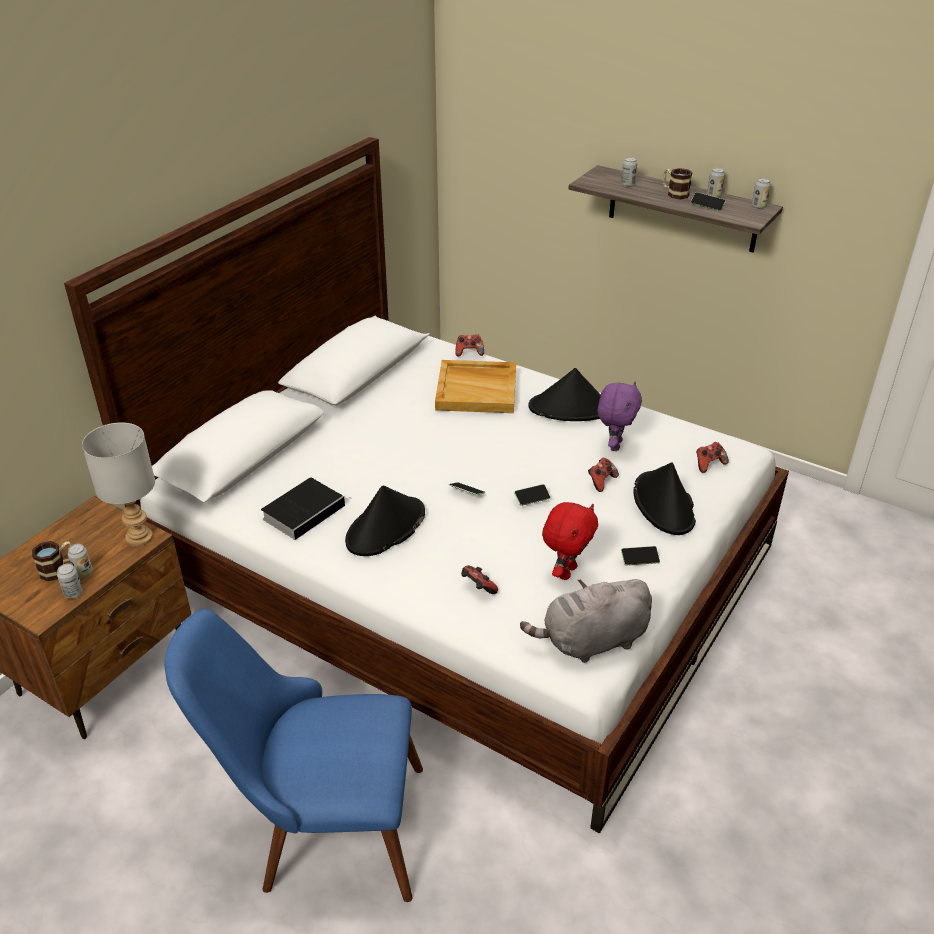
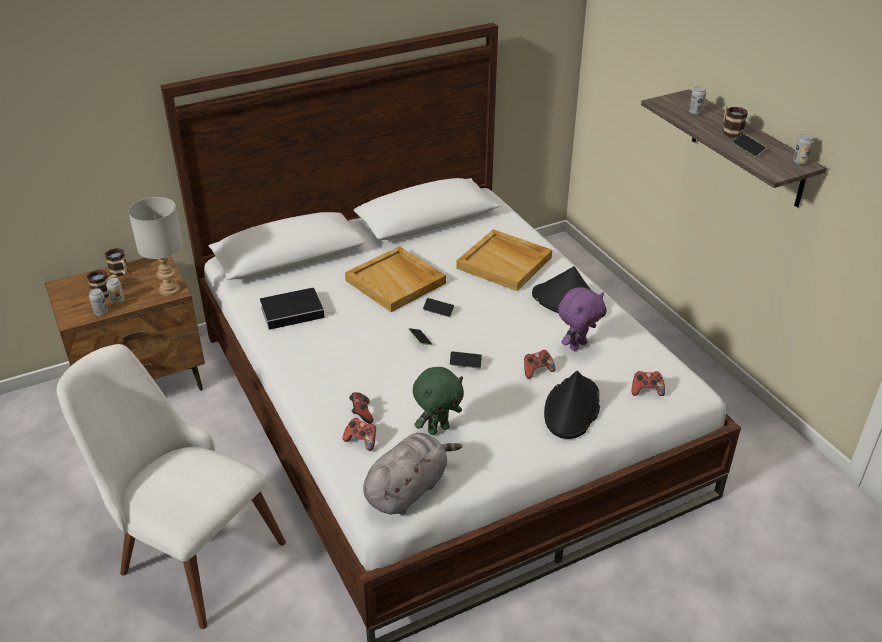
camera: 30 degrees right, 0 degrees up
blue chair [165,609,423,902] -> white chair [57,344,286,629]
black hat [345,485,425,556] -> none
game controller [455,334,484,357] -> game controller moved to [343,418,376,451]
grey plush toy [520,579,652,663] -> grey plush toy turned 120 degrees clockwise [363,433,462,515]
red plush toy [542,502,598,580] -> green plush toy [413,367,464,435]
phone [621,546,660,566] -> phone moved to [423,298,455,317]
can [707,168,725,198] -> none
none -> mug [105,248,129,277]
none -> beige tray [345,246,446,312]

